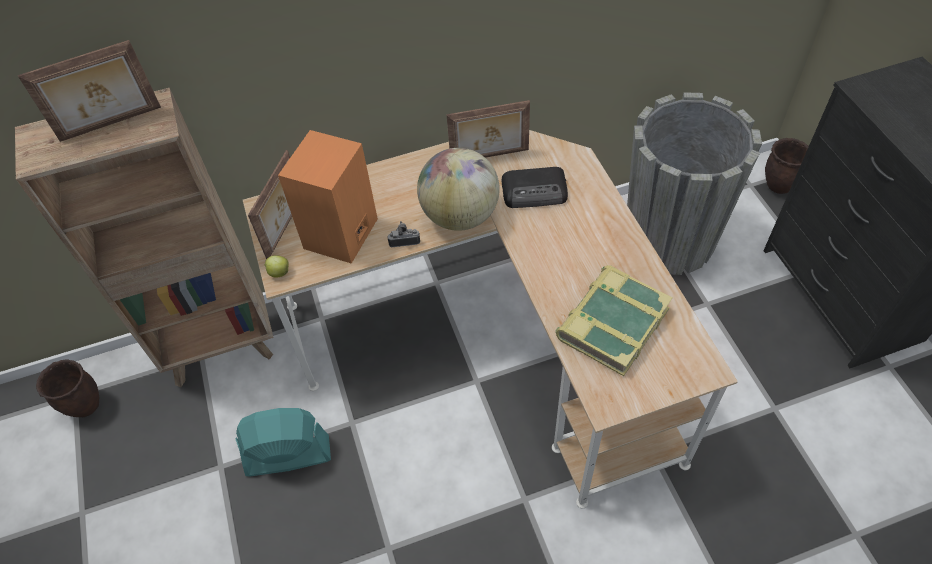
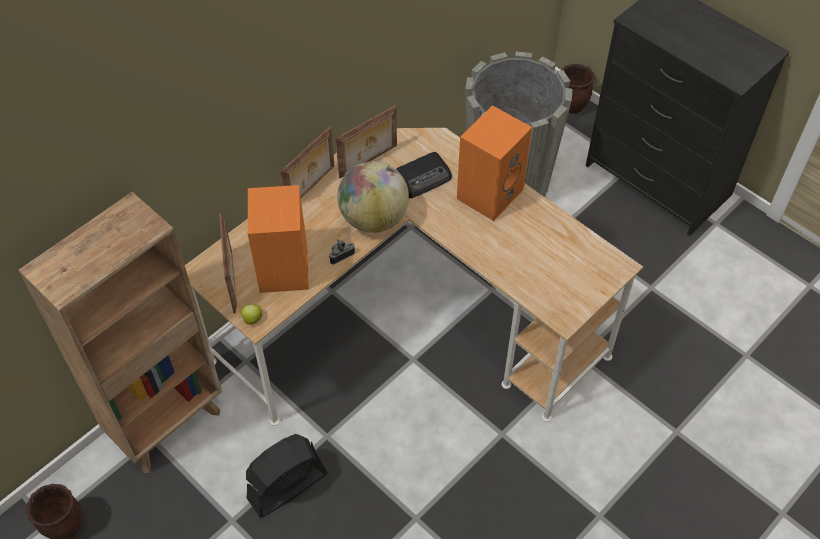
camera: 30 degrees left, 0 degrees up
picture frame [18,40,161,142] -> picture frame moved to [280,126,334,198]
turquoise fan [235,408,331,476] -> black fan [246,434,328,518]
book [556,265,672,377] -> none
none -> orange speaker [457,105,532,221]

